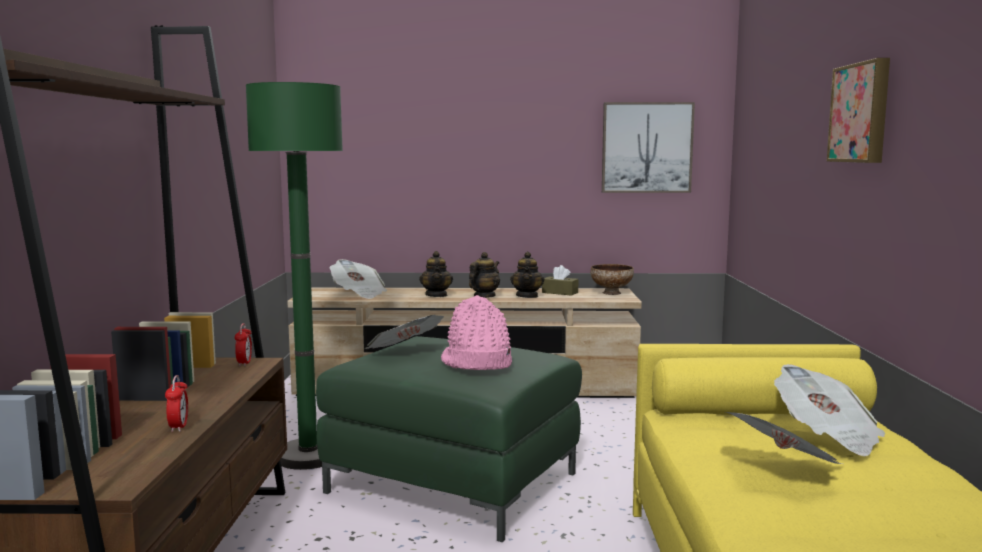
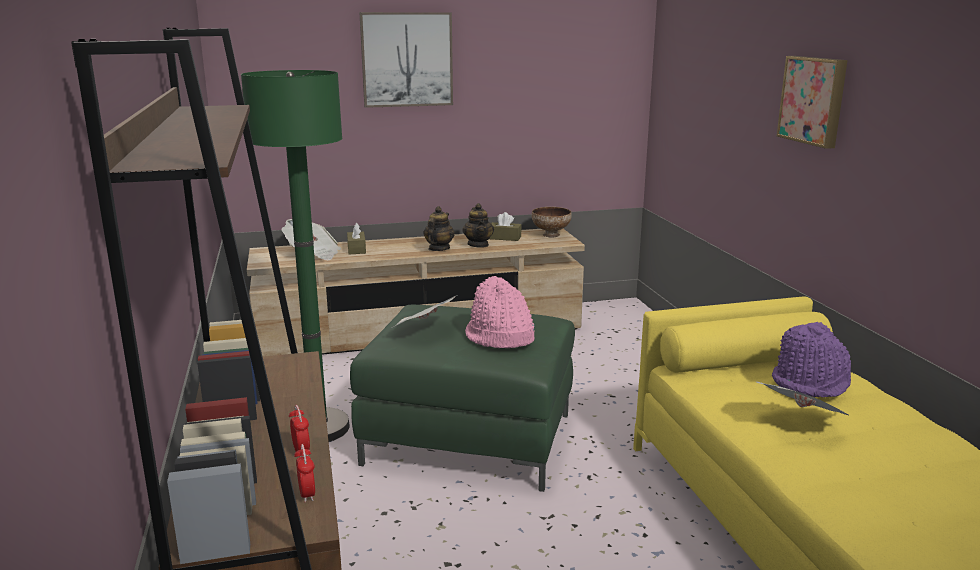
camera: 15 degrees left, 10 degrees up
alarm clock [235,323,252,366] -> alarm clock moved to [294,444,315,503]
teapot [419,251,453,297] -> none
picture [602,102,695,193] -> picture moved to [359,12,453,108]
newspaper [774,364,886,457] -> purple hat [772,322,851,397]
none -> brown tissue box [347,223,366,254]

